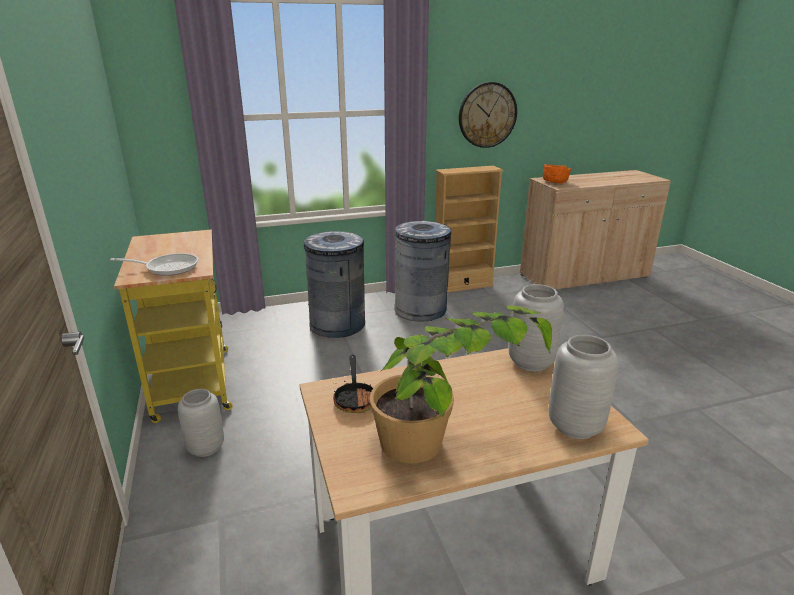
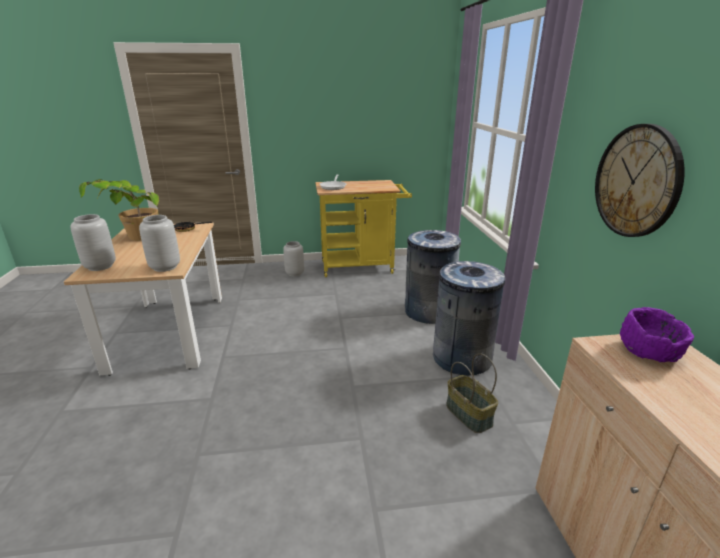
camera: 100 degrees right, 0 degrees up
beige bookcase [435,166,504,293] -> none
orange bowl [542,164,571,184] -> purple bowl [620,307,694,362]
none -> basket [446,353,498,433]

